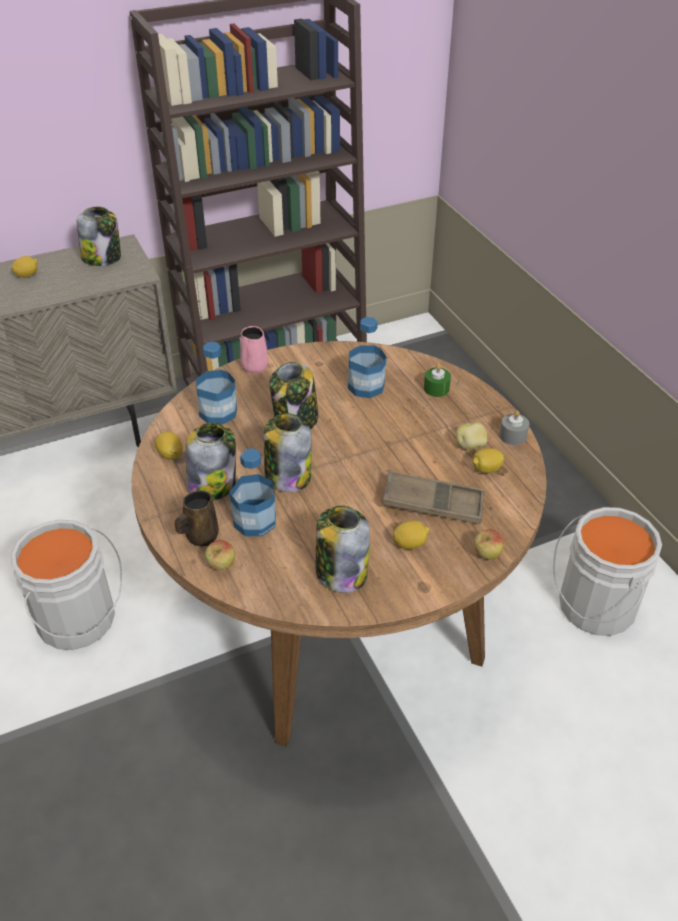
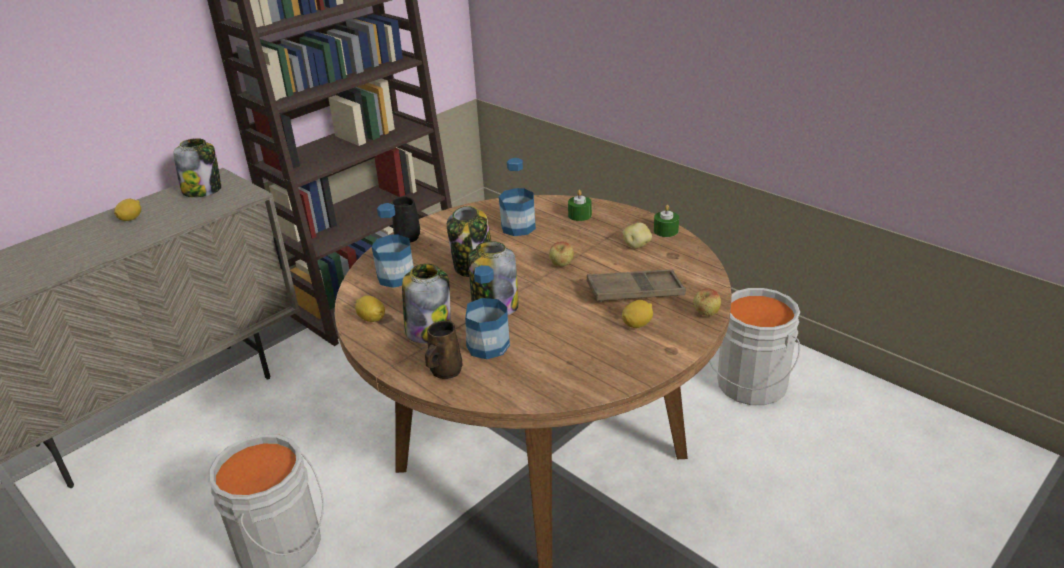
camera: 20 degrees left, 10 degrees down
apple [205,540,235,570] -> apple moved to [549,242,574,267]
pink mug [240,326,268,374] -> black mug [391,196,420,242]
jar [316,506,370,593] -> none
lemon [473,448,504,473] -> none
grey candle [499,411,529,445] -> green candle [654,205,679,237]

